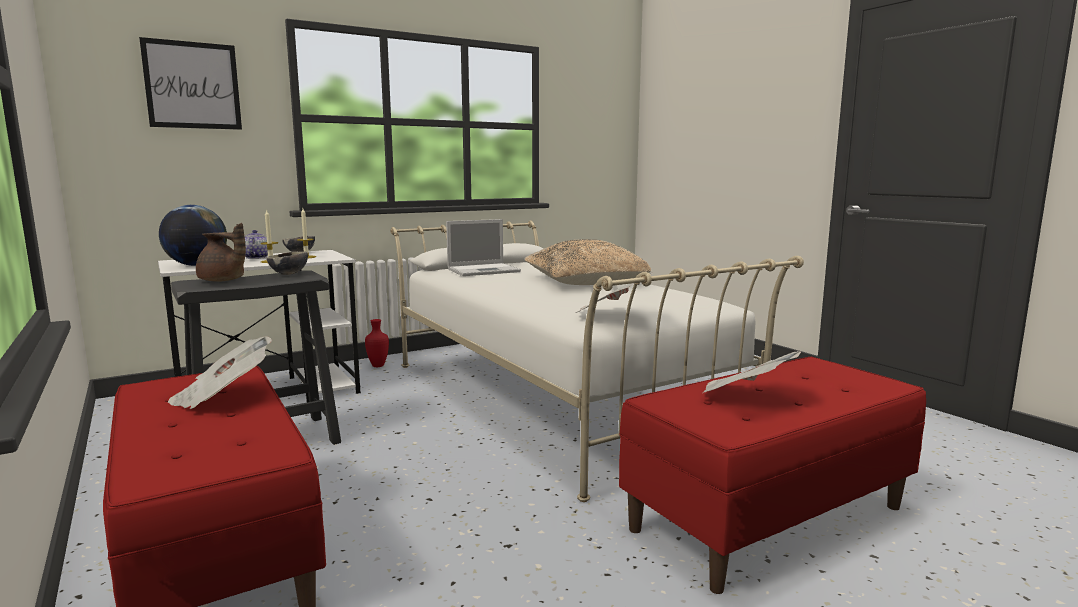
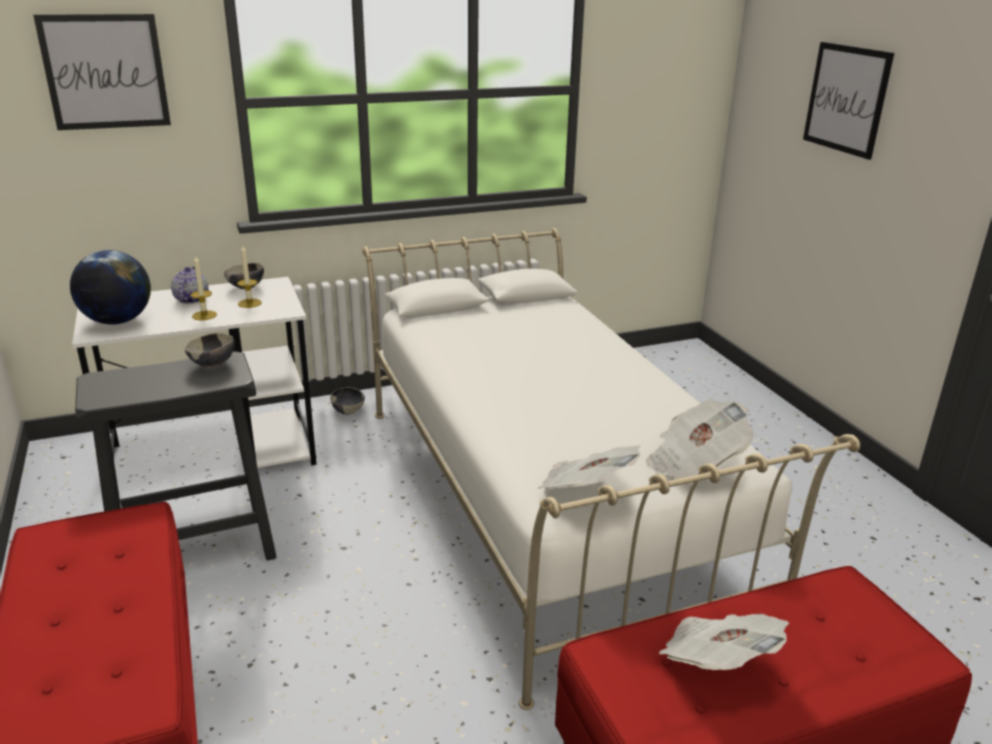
camera: 10 degrees right, 15 degrees up
newspaper [168,337,272,409] -> newspaper moved to [646,400,754,483]
brown teapot [196,223,246,282] -> none
red vase [365,319,389,367] -> bowl [330,387,365,415]
laptop [446,219,521,276] -> none
beige pillow [524,239,652,285] -> none
none -> picture [803,42,894,160]

